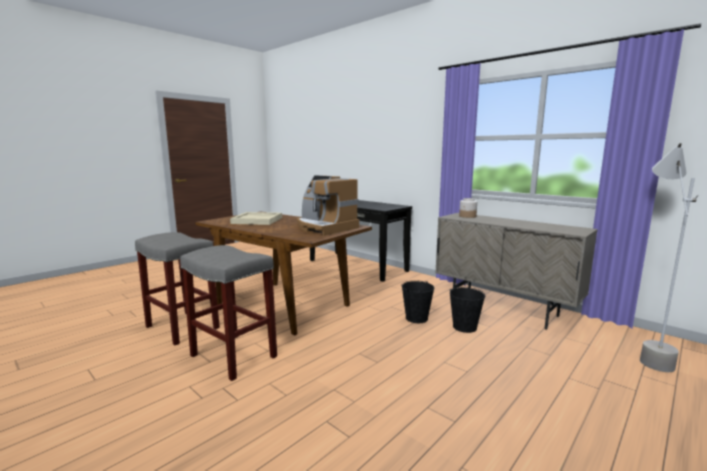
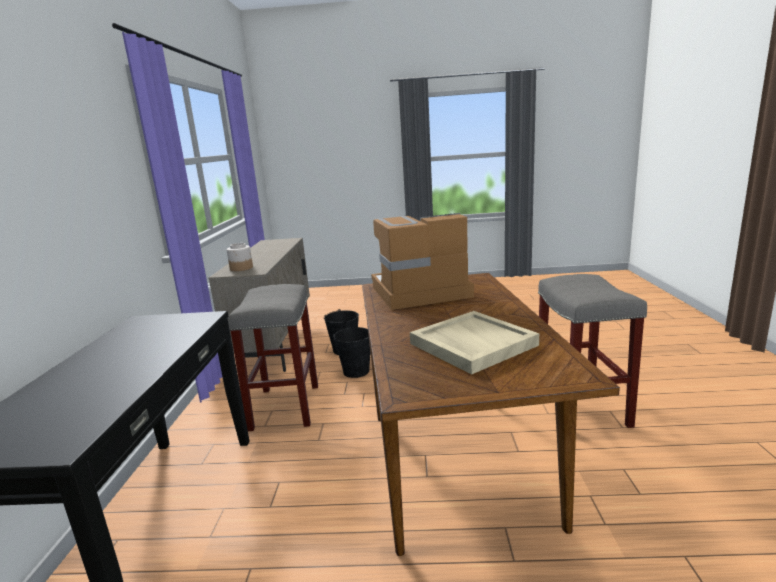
camera: 130 degrees left, 5 degrees up
grey stool [135,232,220,345] -> grey stool moved to [227,284,318,431]
coffee machine [297,175,359,236] -> coffee machine turned 105 degrees counterclockwise [371,213,474,310]
grey floor lamp [640,143,698,372] -> none

